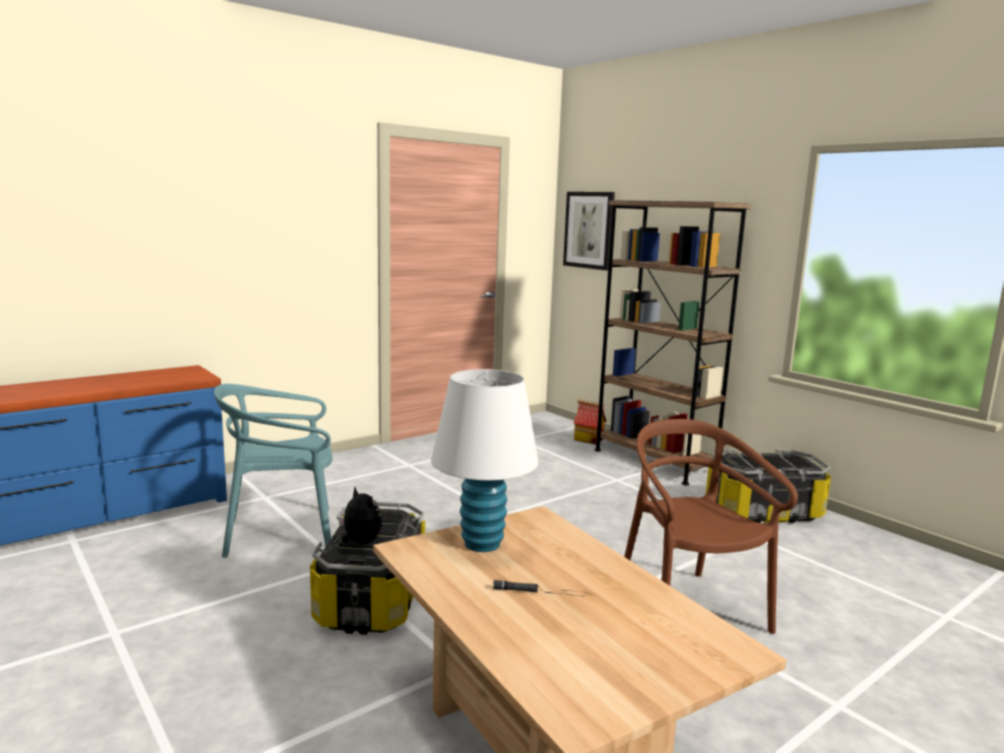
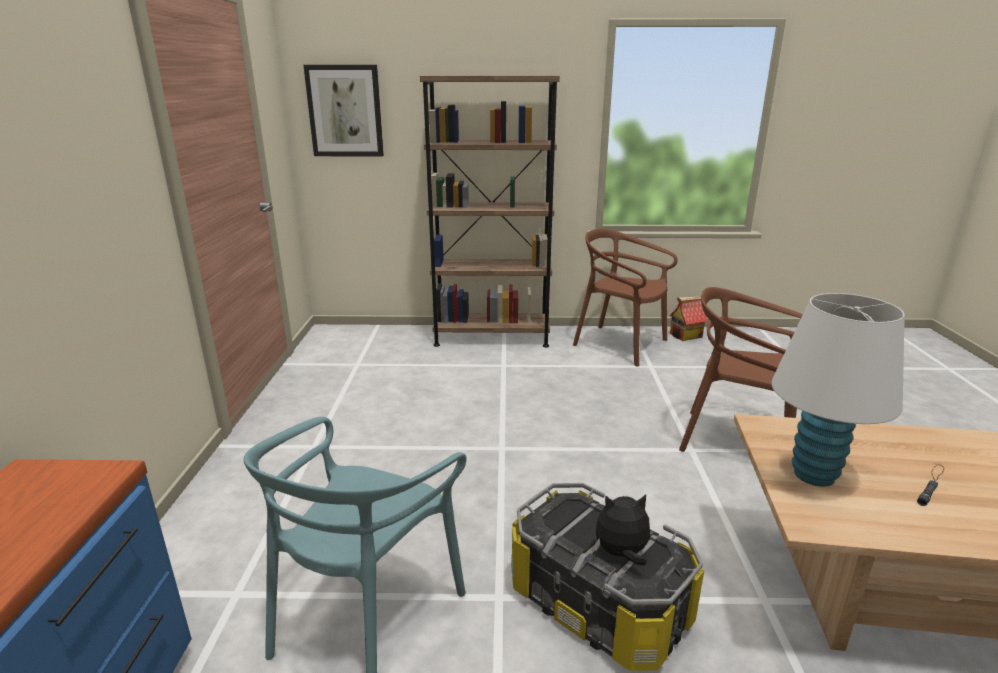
camera: 50 degrees left, 10 degrees up
toy house [573,398,607,445] -> toy house moved to [670,297,708,341]
storage box [706,449,831,523] -> brown chair [573,228,678,366]

